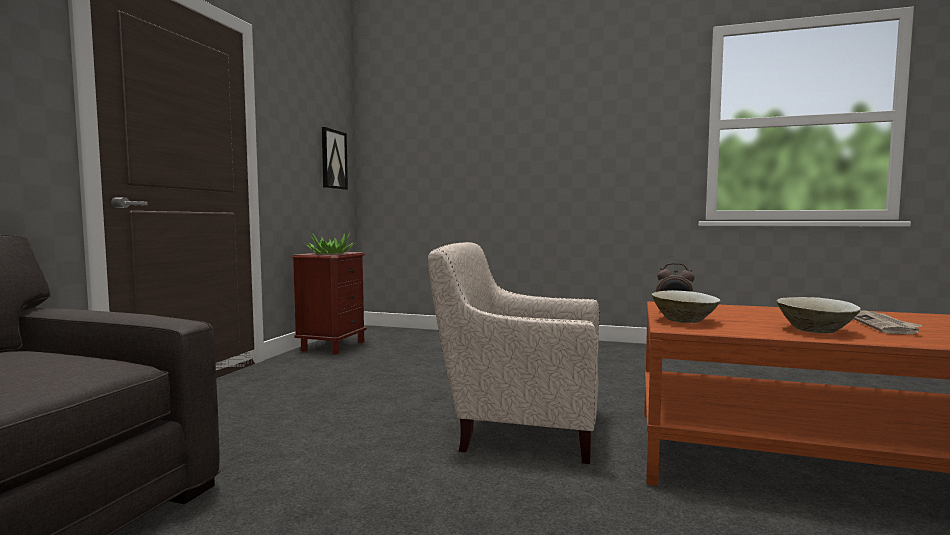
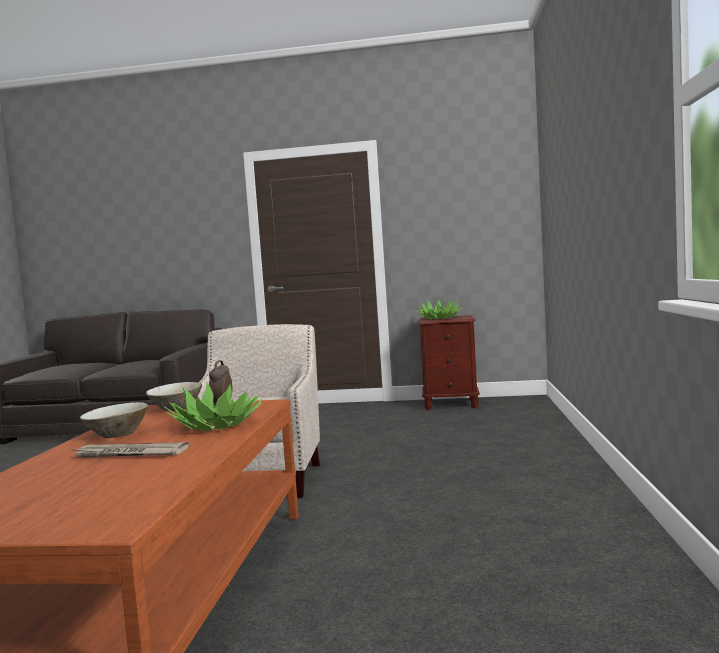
camera: 80 degrees right, 0 degrees up
picture [322,127,348,190] -> none
none -> potted plant [164,383,262,430]

